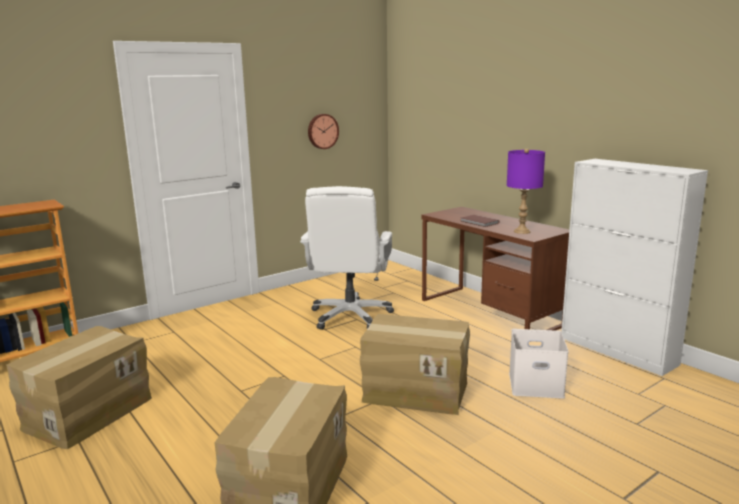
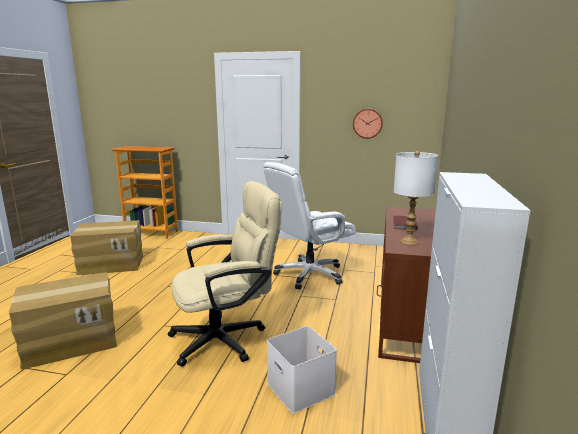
camera: 50 degrees right, 0 degrees up
cardboard box [360,314,470,415] -> beige office chair [168,181,281,366]
purple table lamp [507,149,545,234] -> white table lamp [394,151,438,245]

